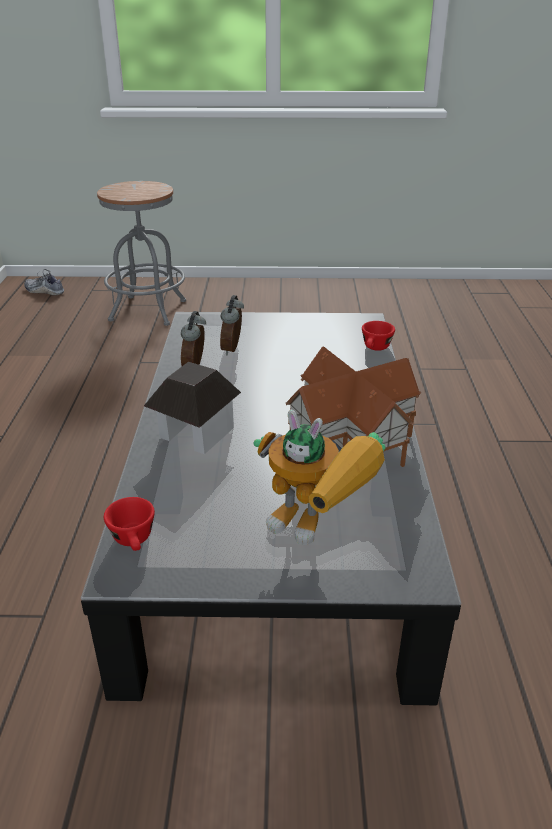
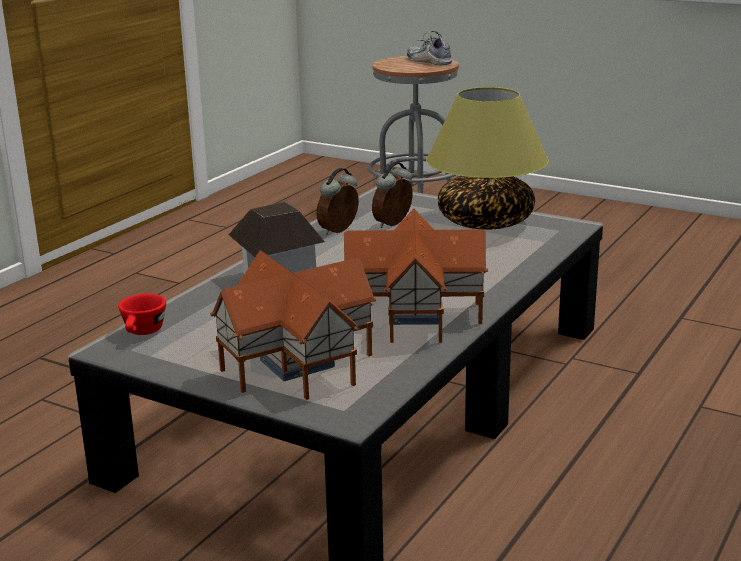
camera: 30 degrees right, 10 degrees down
shoe [24,269,64,295] -> shoe moved to [407,31,452,65]
toy robot [254,410,386,545] -> toy house [210,250,376,400]
red cup [362,321,395,351] -> none
none -> table lamp [426,87,549,230]

